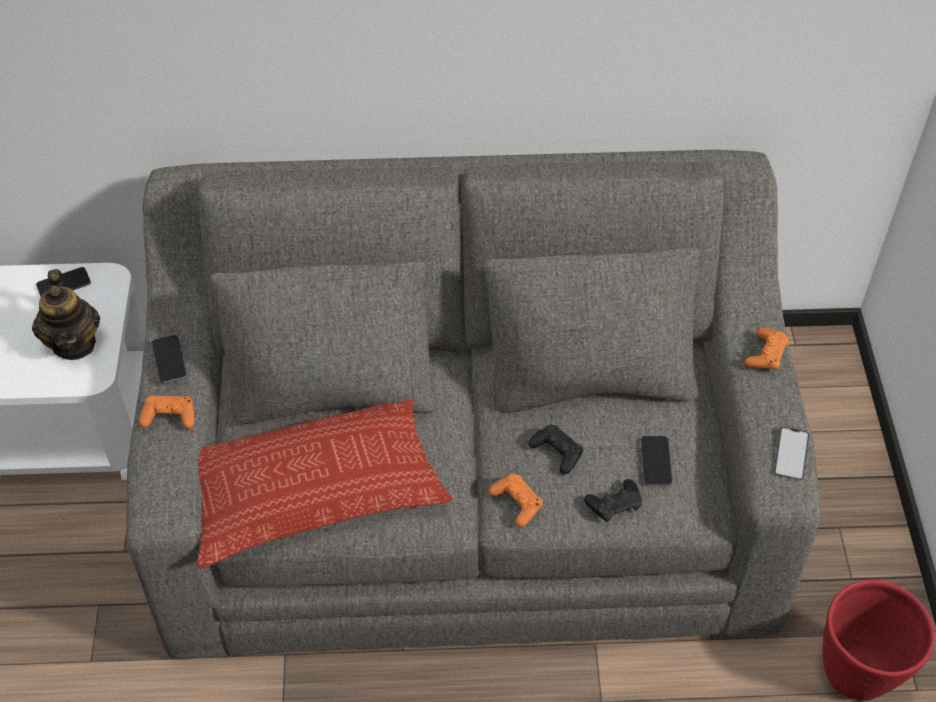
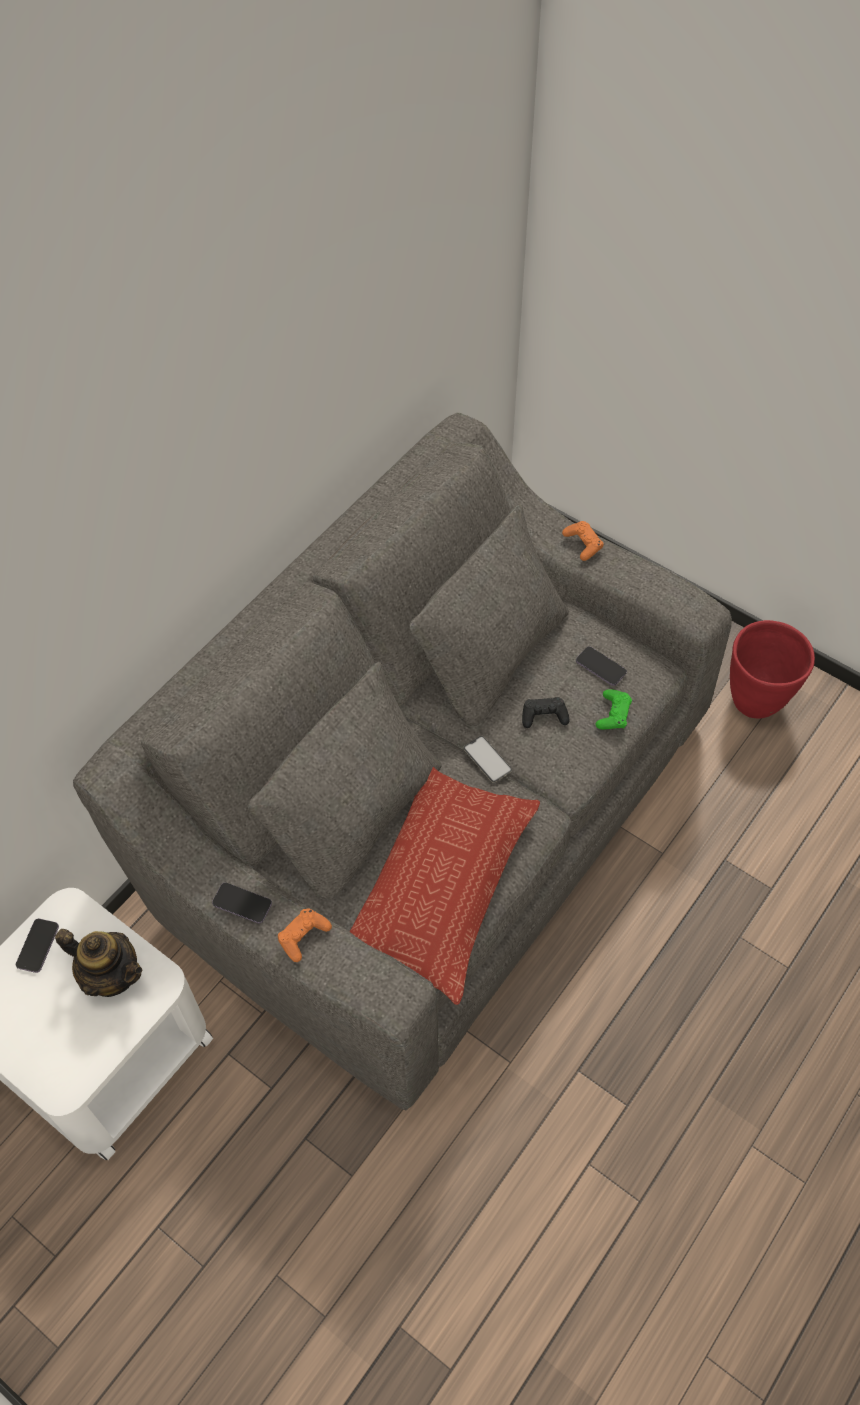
camera: 50 degrees left, 5 degrees up
orange game controller [489,474,543,527] -> none
black game controller [584,479,642,522] -> green game controller [596,689,632,729]
phone [773,427,810,481] -> phone moved to [463,736,512,783]

